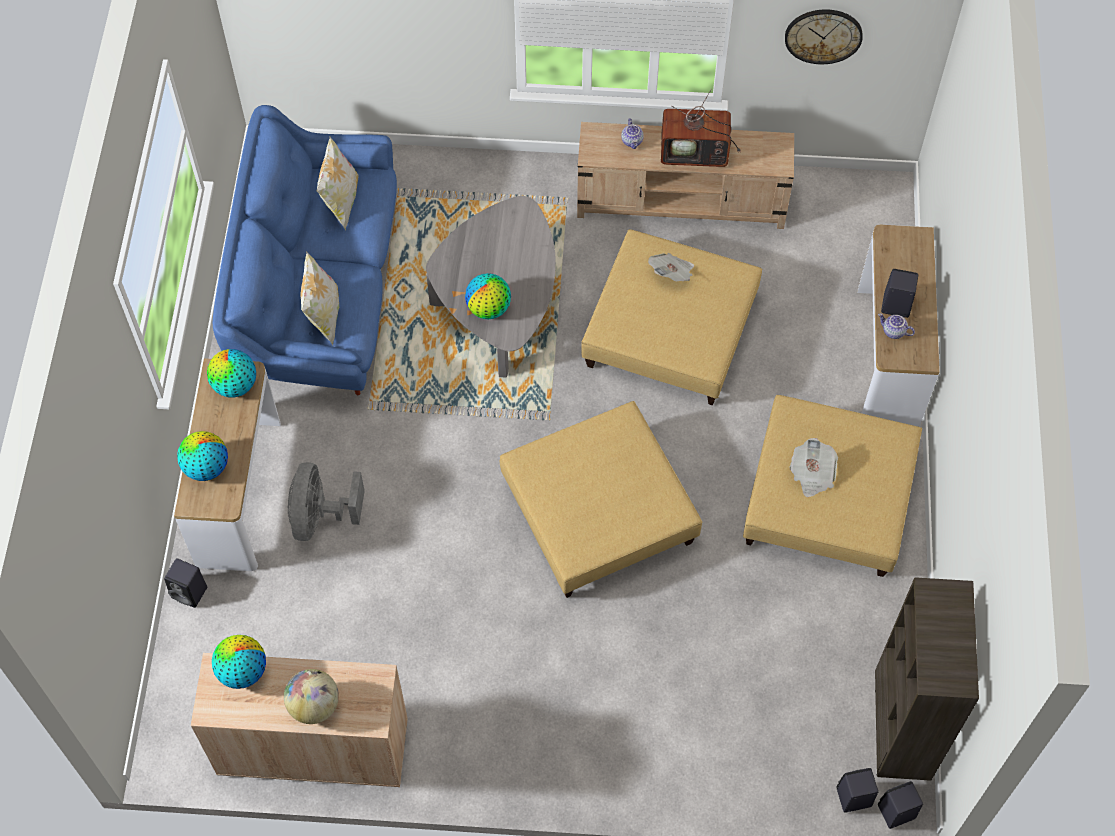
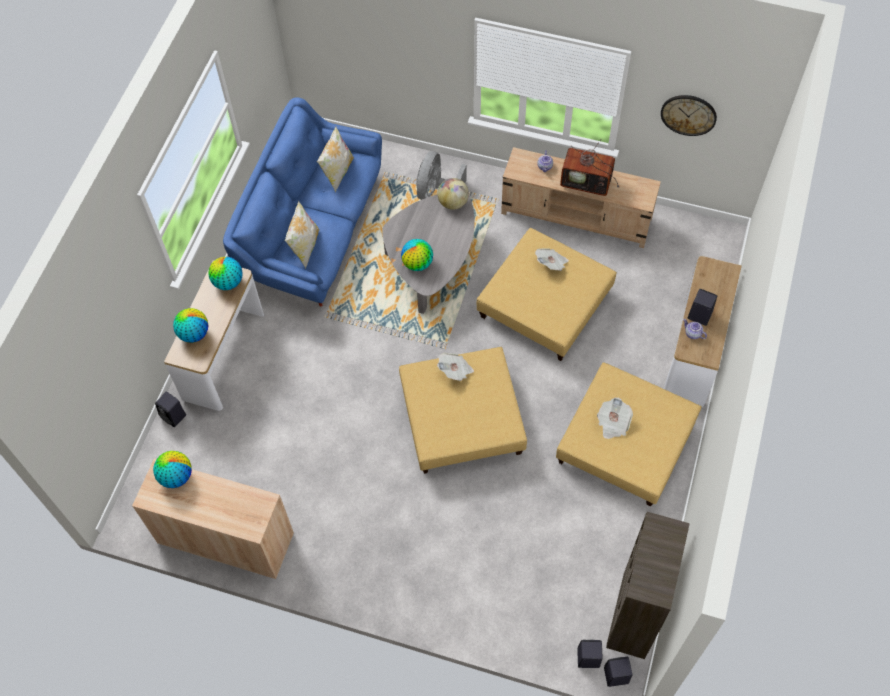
camera: 15 degrees right, 0 degrees up
globe [284,669,339,724] -> globe moved to [437,178,469,210]
grey fan [288,462,365,541] -> grey fan moved to [416,151,466,200]
none -> newspaper [437,352,474,381]

